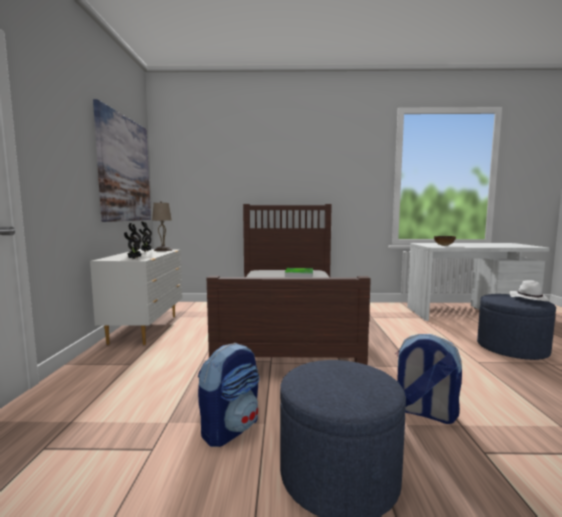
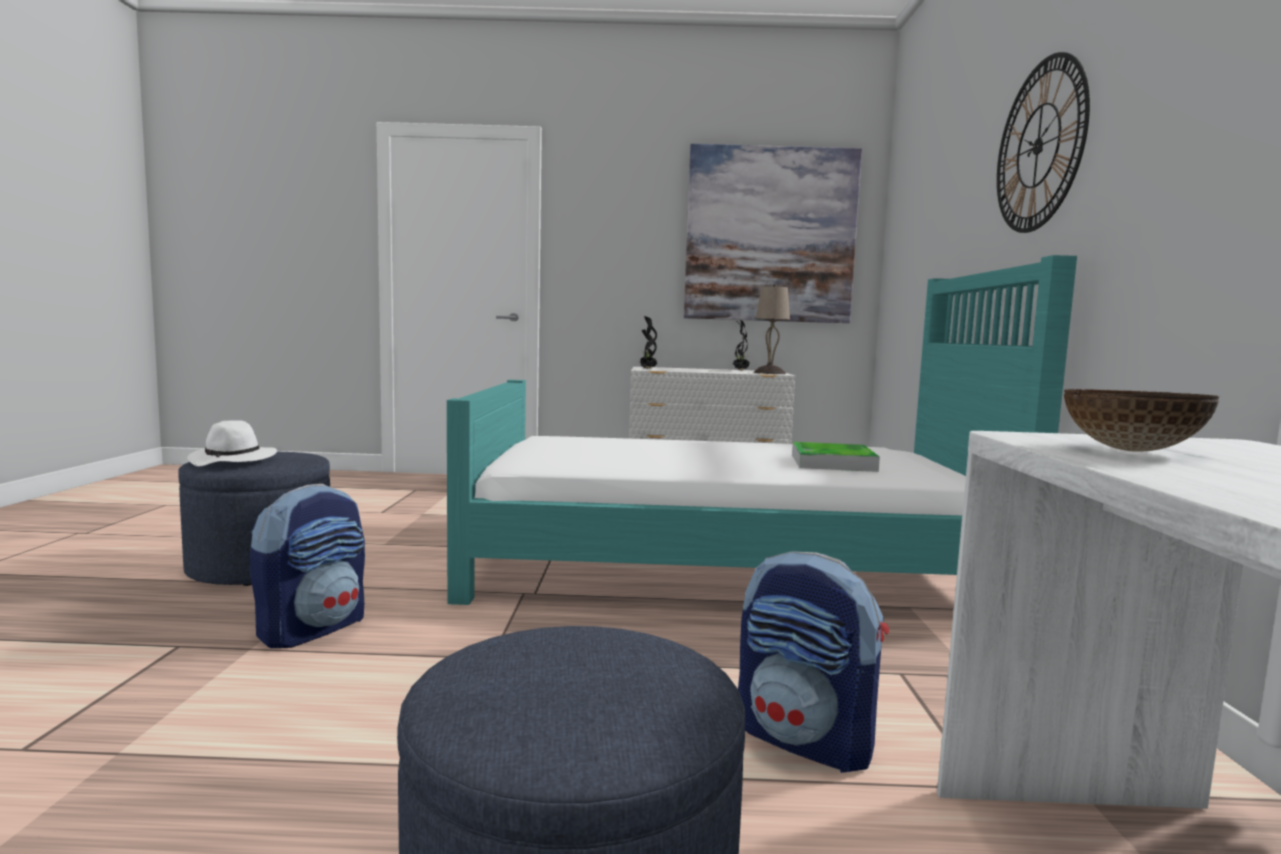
camera: 90 degrees right, 0 degrees up
backpack [198,343,260,447] -> backpack moved to [738,551,889,773]
brown bed [207,204,371,365] -> turquoise bed [447,255,1077,605]
white hat [509,280,550,301] -> white hat moved to [187,420,277,466]
none -> wall clock [997,52,1090,233]

